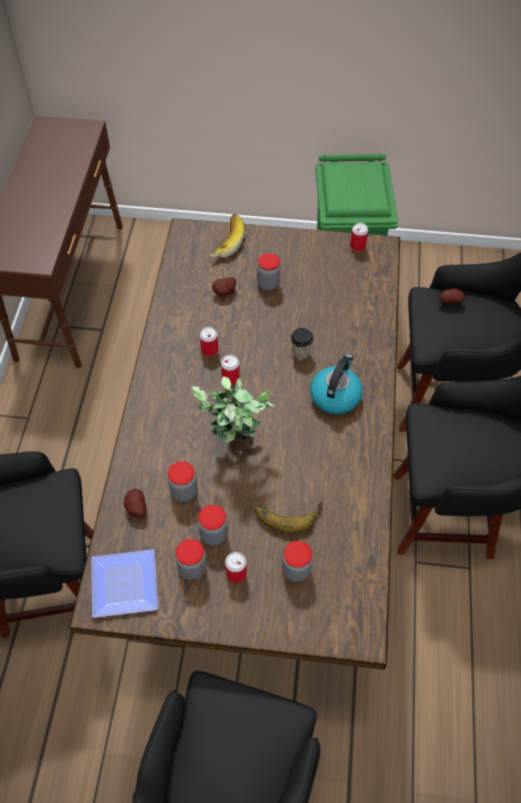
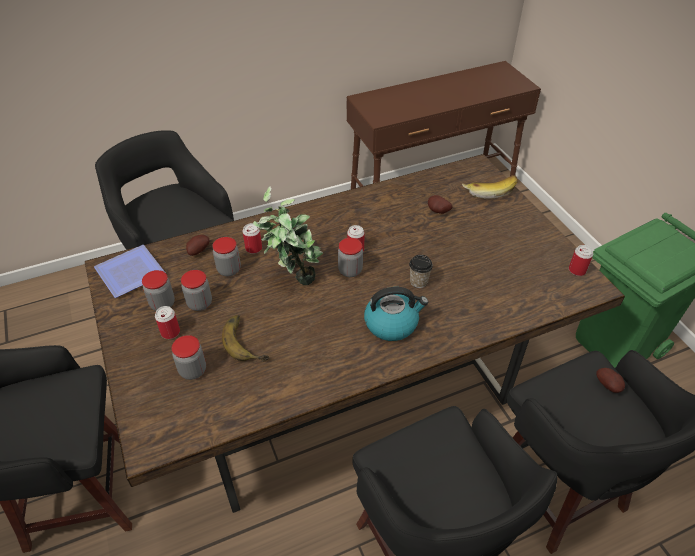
camera: 60 degrees right, 10 degrees down
can [200,327,218,357] -> can moved to [243,223,262,254]
jar [257,253,281,291] -> jar moved to [338,238,363,277]

